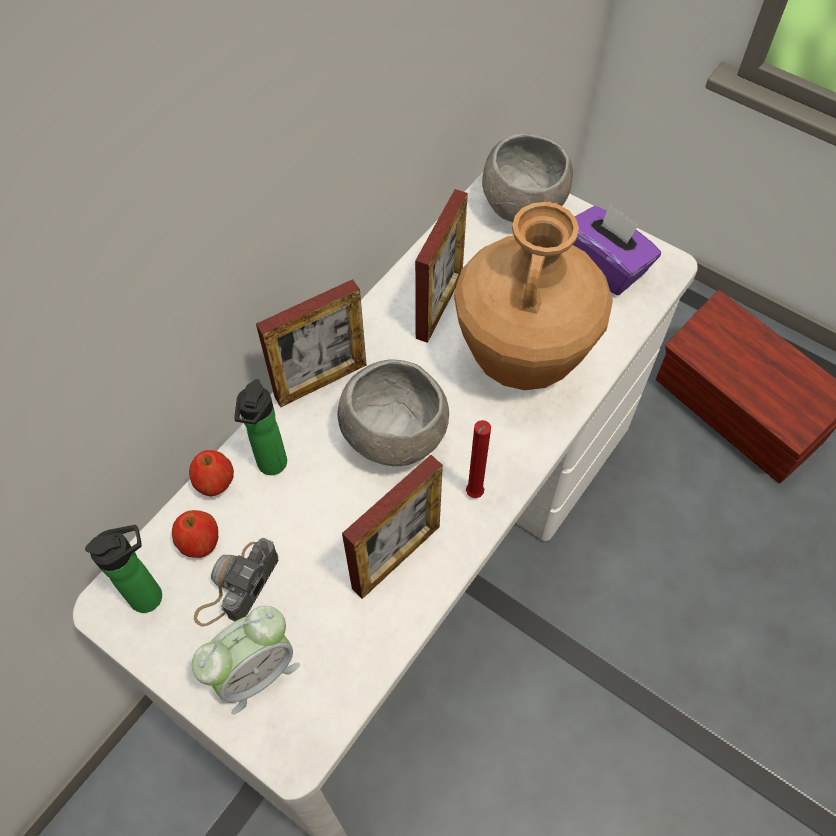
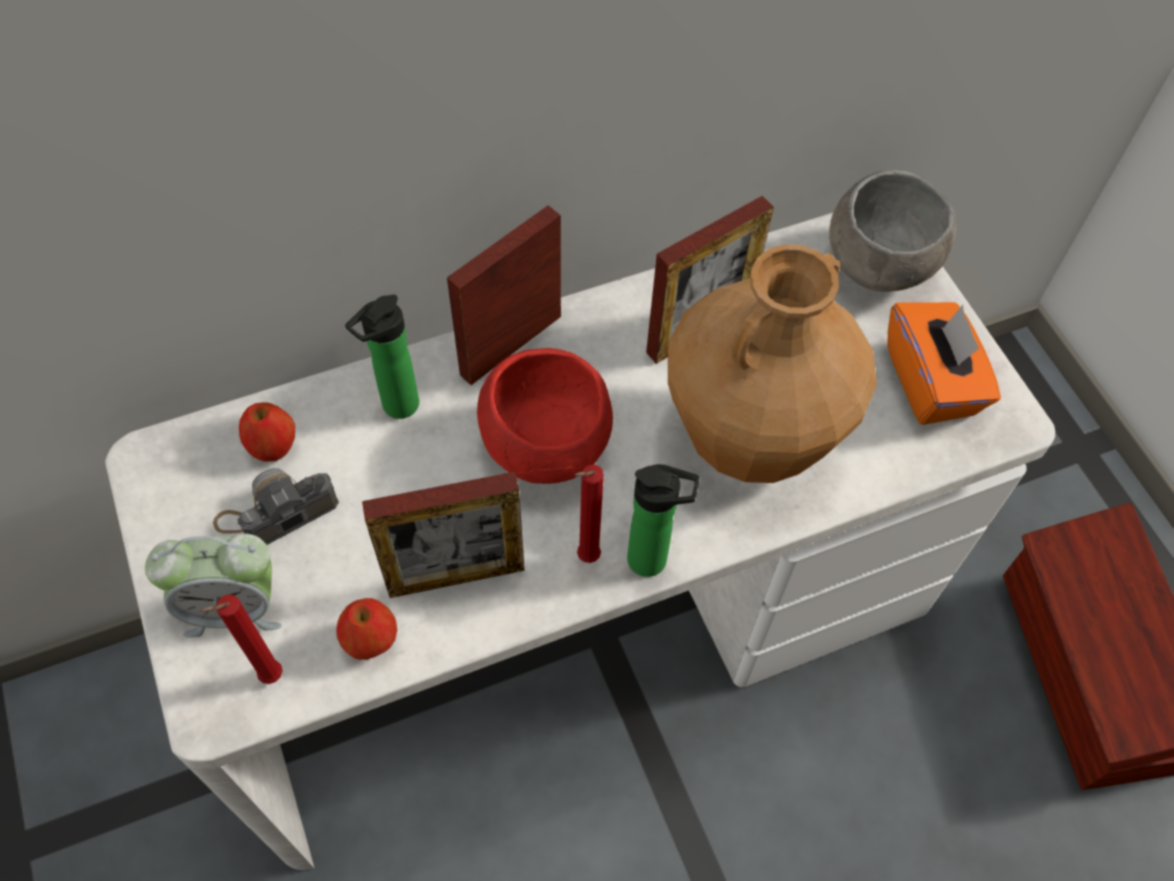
camera: 30 degrees right, 0 degrees up
bottle [85,525,162,613] -> bottle moved to [627,464,700,577]
apple [189,450,234,497] -> apple moved to [336,598,397,660]
picture frame [256,279,366,407] -> picture frame turned 135 degrees clockwise [447,205,561,385]
grey bowl [337,359,449,466] -> red bowl [477,348,613,484]
purple tissue box [573,203,661,295] -> orange tissue box [887,302,1001,425]
none -> red candle [200,594,283,684]

